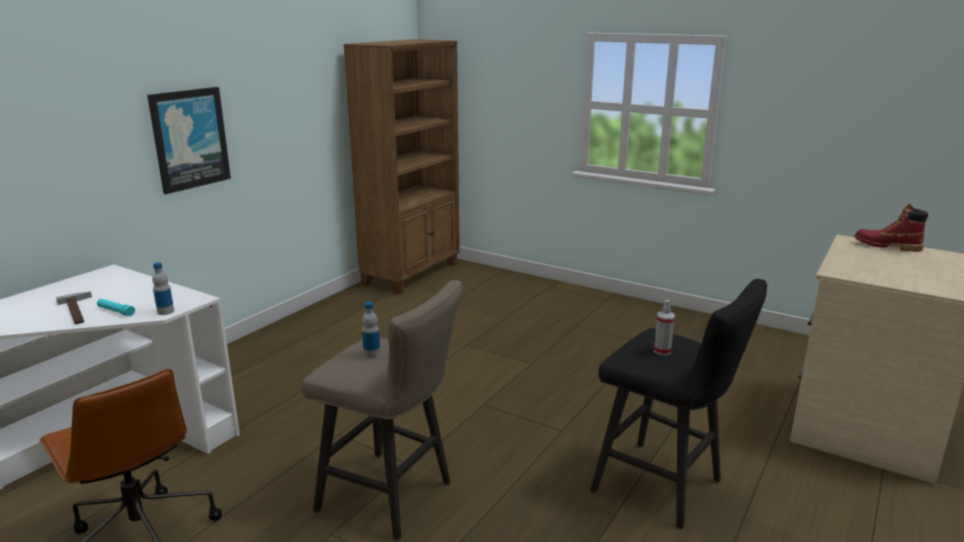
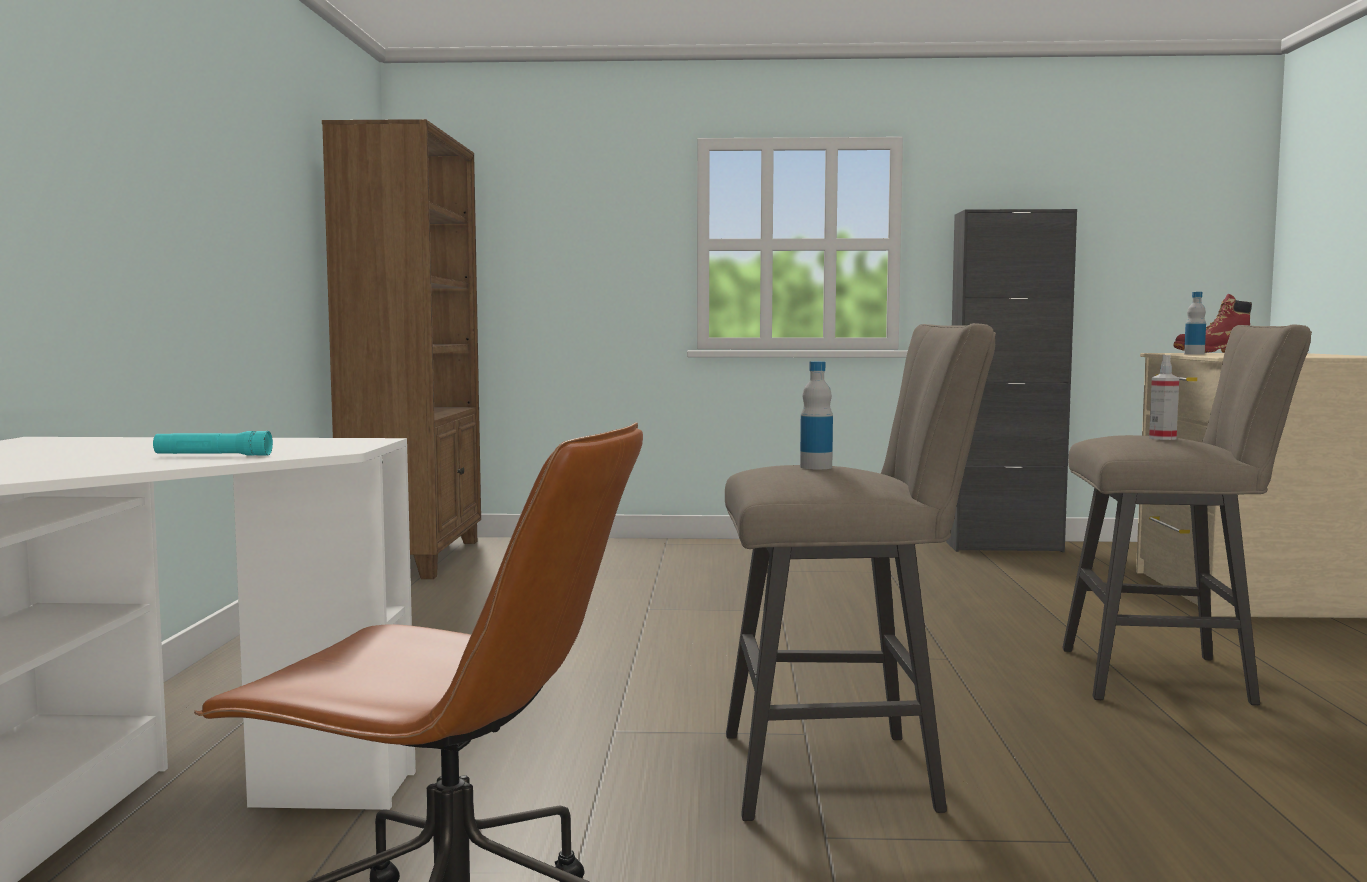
camera: 30 degrees left, 15 degrees down
hammer [56,292,92,324] -> none
picture [147,87,231,195] -> none
bottle [152,262,174,315] -> bottle moved to [1184,292,1206,355]
black stool [590,279,768,529] -> beige stool [1062,324,1312,705]
none -> black cabinet [946,209,1077,553]

